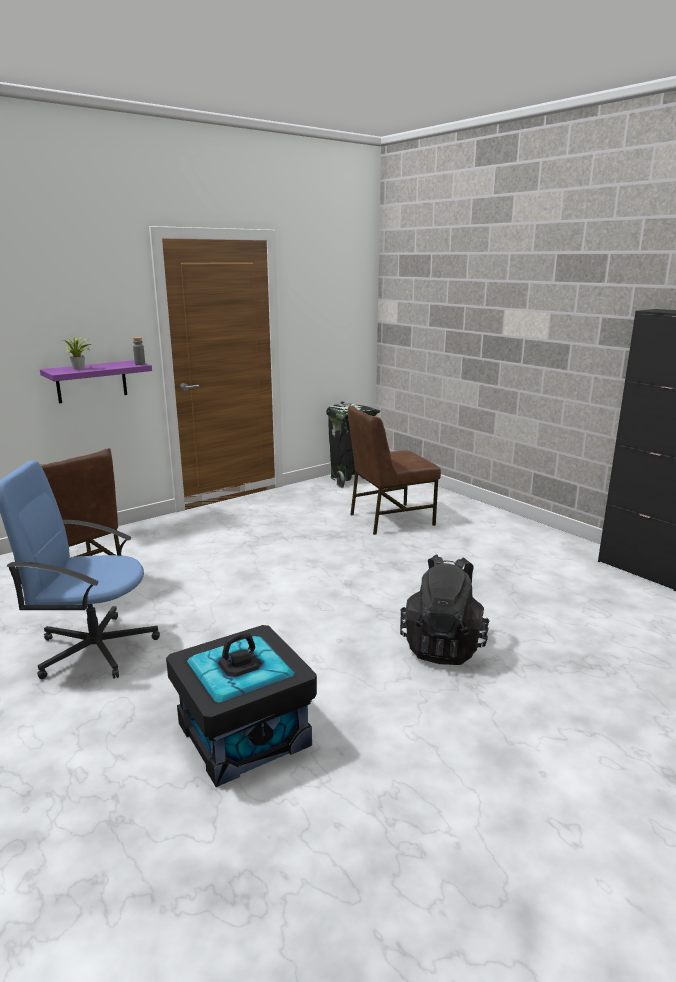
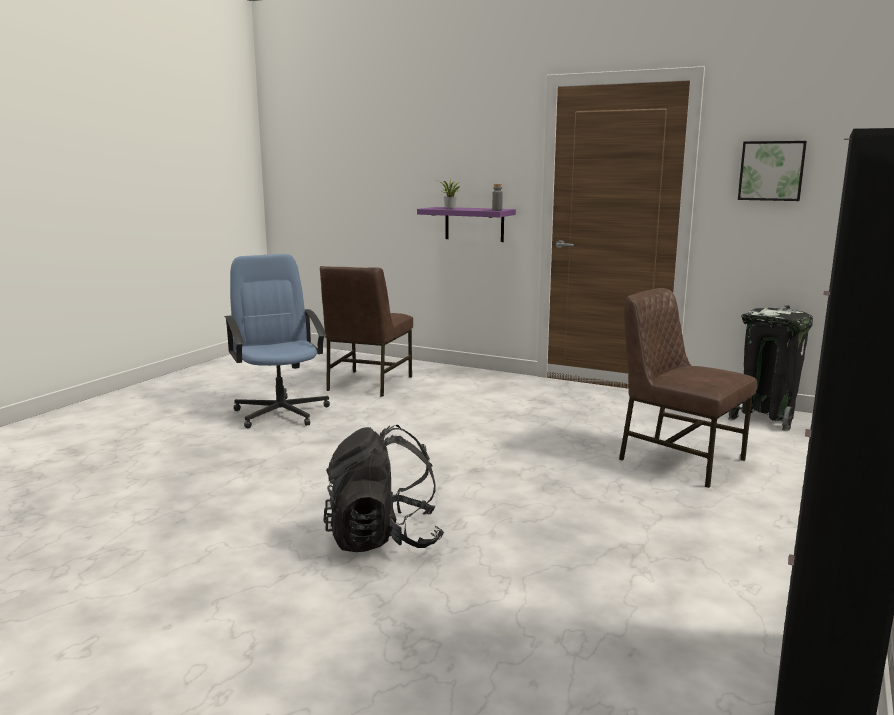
camera: 65 degrees right, 5 degrees down
black storage box [166,625,317,787] -> none
none -> picture [738,141,807,201]

